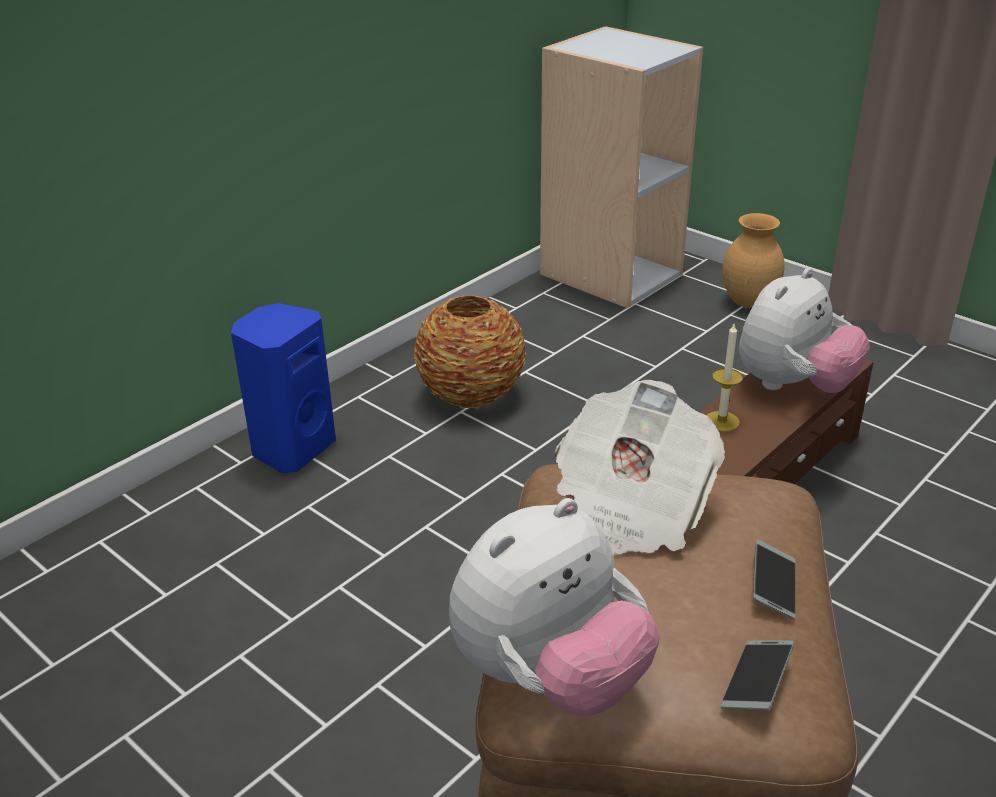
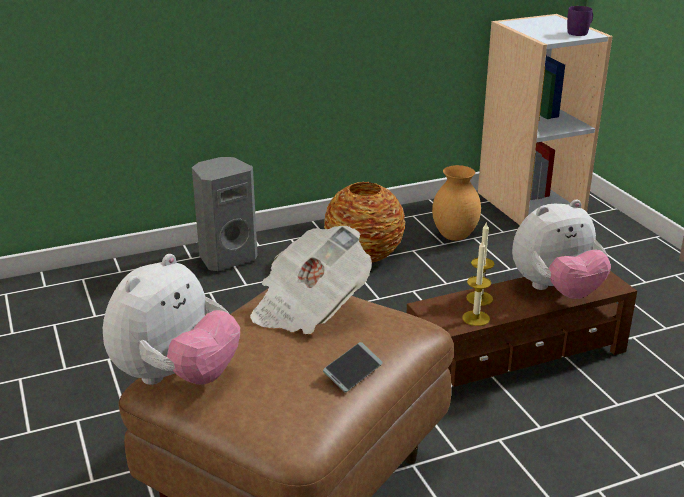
camera: 25 degrees right, 5 degrees down
blue speaker [231,303,336,473] -> grey speaker [192,157,257,271]
plush toy [449,498,660,716] -> plush toy turned 45 degrees counterclockwise [103,254,240,385]
phone [721,640,794,711] -> none
brown vase [722,213,784,308] -> brown vase moved to [432,165,481,241]
none -> candle [462,241,491,326]
none -> purple mug [567,6,593,36]

